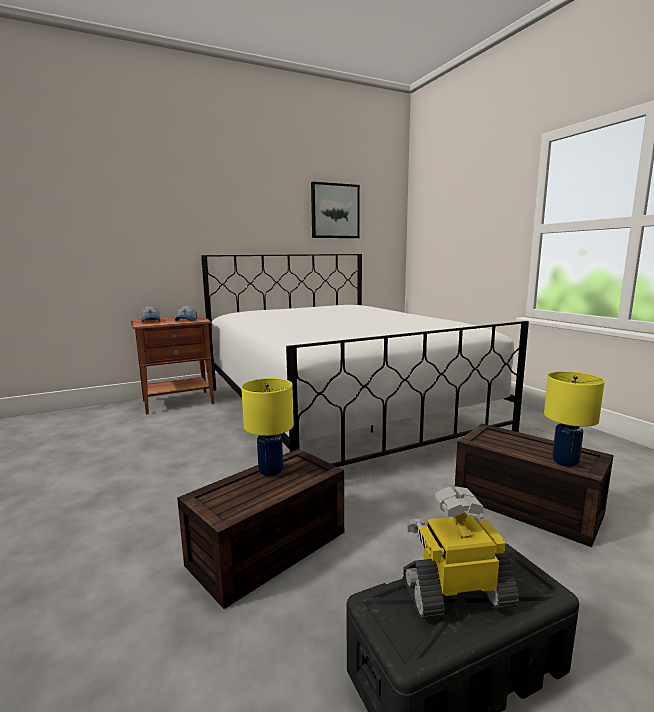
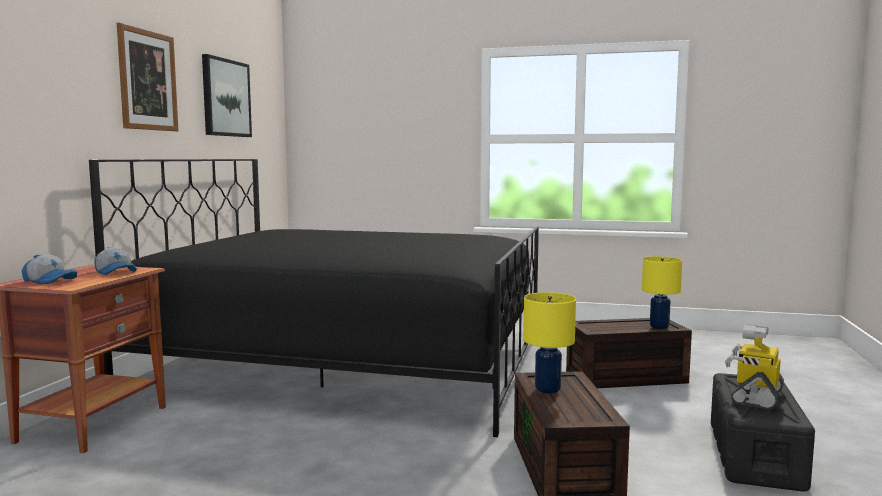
camera: 50 degrees left, 5 degrees down
white bed [201,254,529,467] -> black bed [89,159,539,437]
none -> picture [117,23,178,131]

